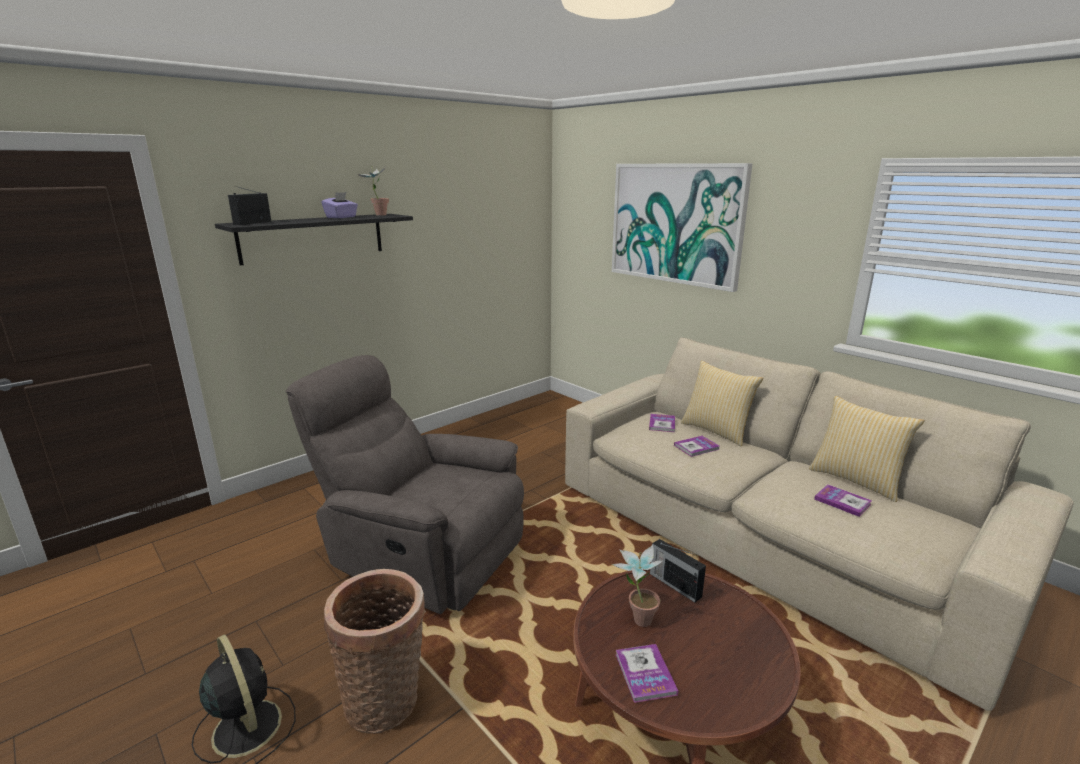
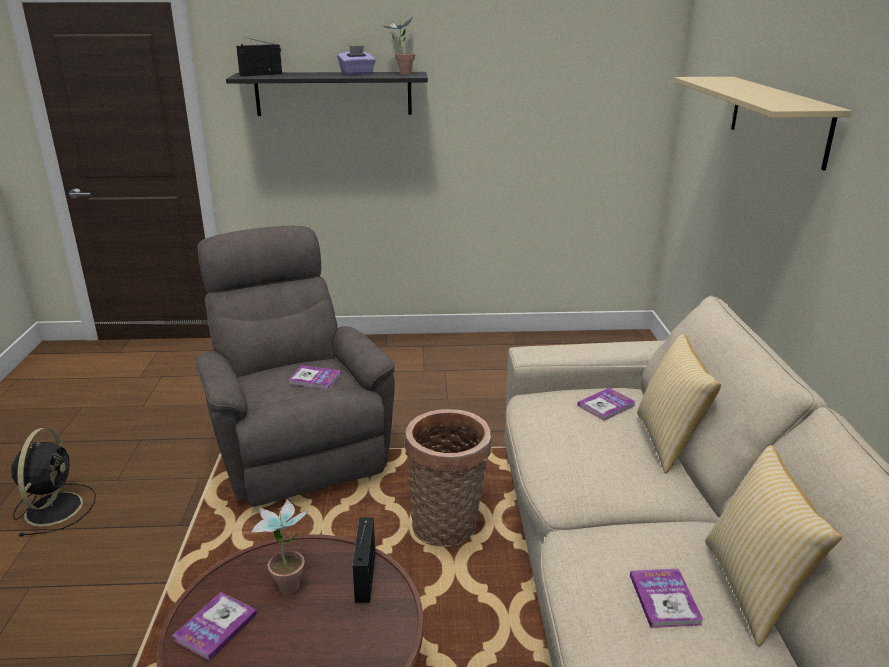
camera: 40 degrees right, 5 degrees up
basket [324,569,426,734] -> basket moved to [405,409,491,547]
picture [612,163,753,292] -> beige shelf [674,77,853,171]
book [674,436,720,457] -> book moved to [288,365,341,390]

